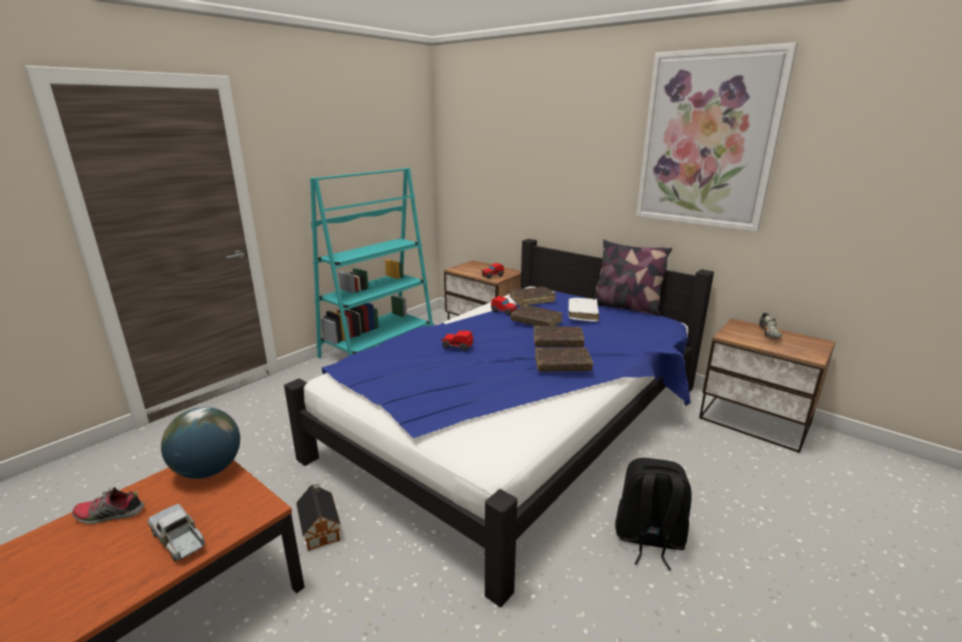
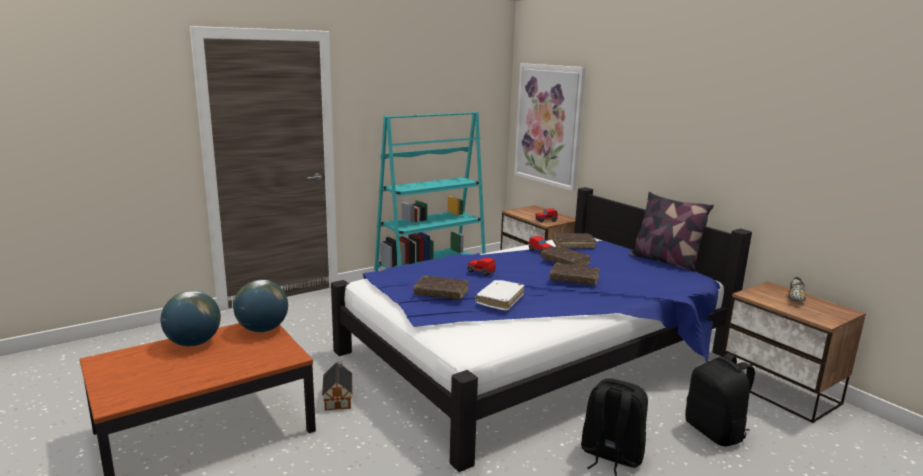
camera: 15 degrees right, 5 degrees down
shoe [72,486,145,524] -> globe [161,291,221,346]
toy truck [148,504,205,561] -> none
brown book [535,347,593,372] -> brown book moved to [414,275,469,300]
white book [568,298,599,322] -> white book moved to [475,280,524,311]
picture [636,42,798,232] -> picture moved to [514,63,586,191]
none -> black backpack [685,353,755,446]

